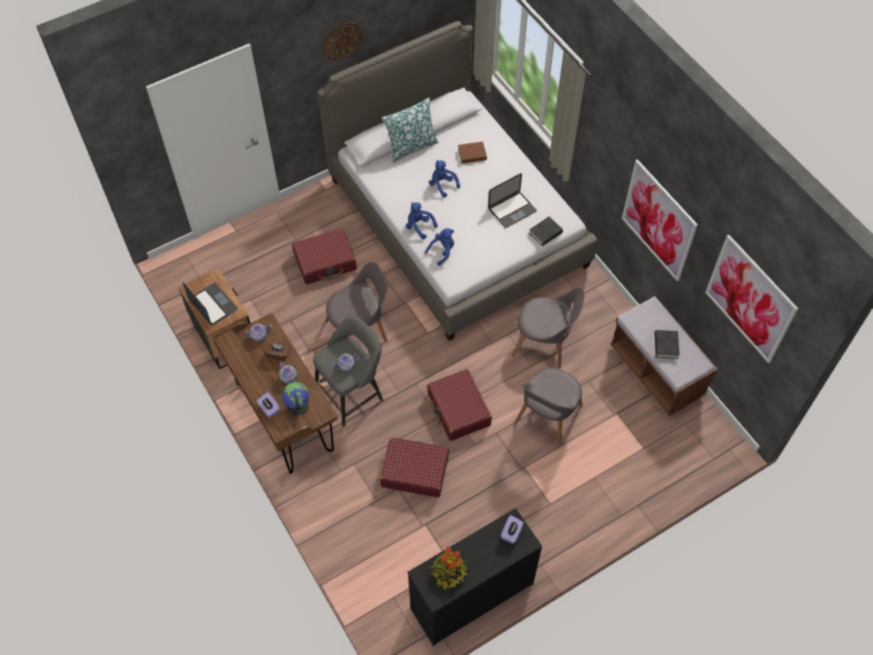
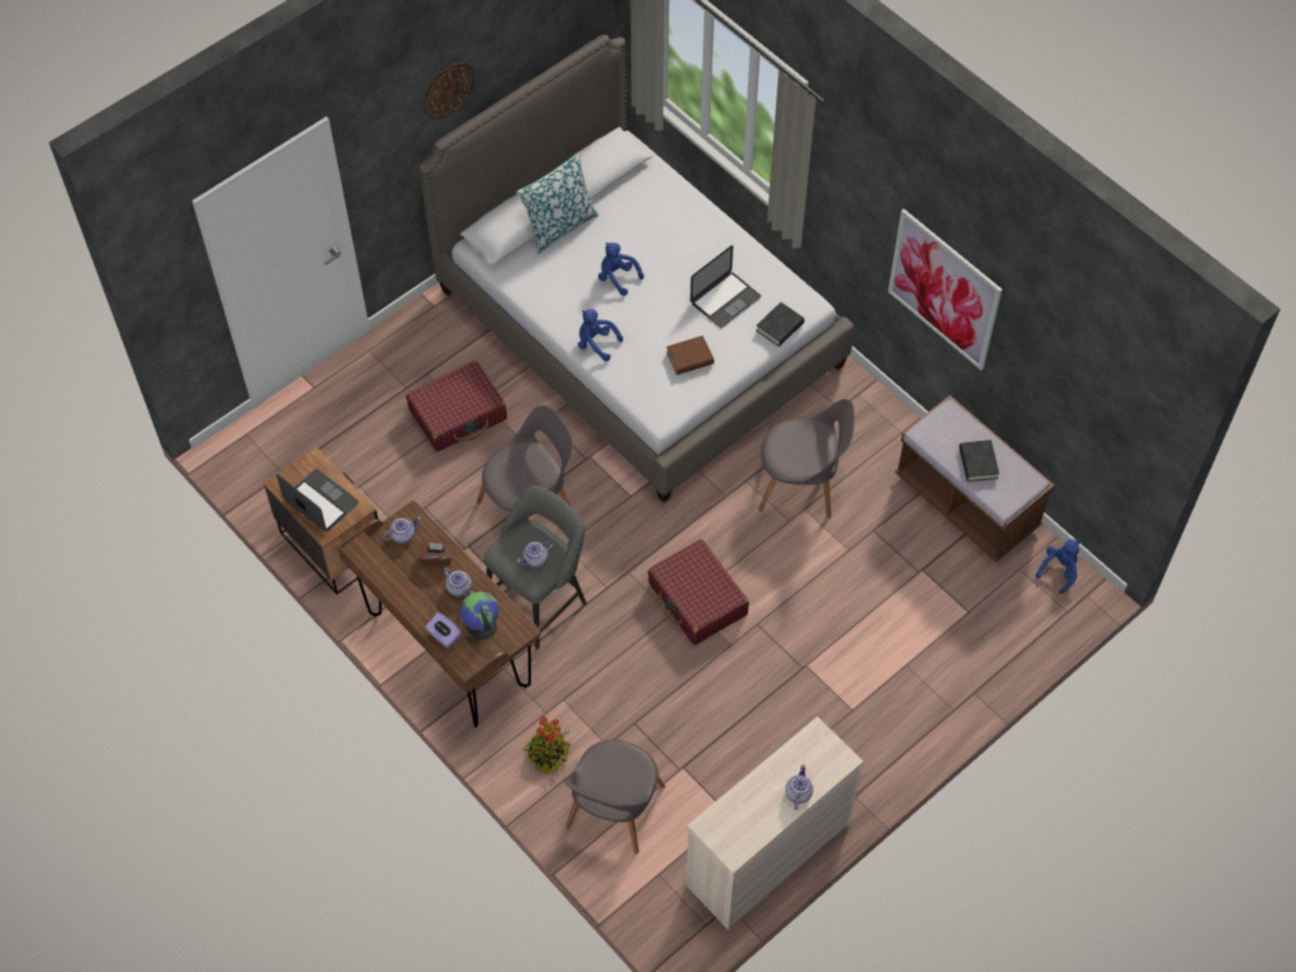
camera: 10 degrees left, 0 degrees up
red suitcase [380,438,449,497] -> none
black dresser [407,508,542,646] -> beige dresser [686,716,864,930]
blue plush toy [425,228,454,266] -> blue plush toy moved to [1036,540,1080,594]
potted plant [430,546,468,590] -> potted plant moved to [523,716,571,775]
brown book [458,142,487,164] -> brown book moved to [666,335,714,375]
purple tissue box [501,515,524,544] -> none
grey chair [515,368,583,445] -> grey chair moved to [564,740,665,854]
picture [705,235,798,363] -> none
none -> teapot [785,764,813,810]

